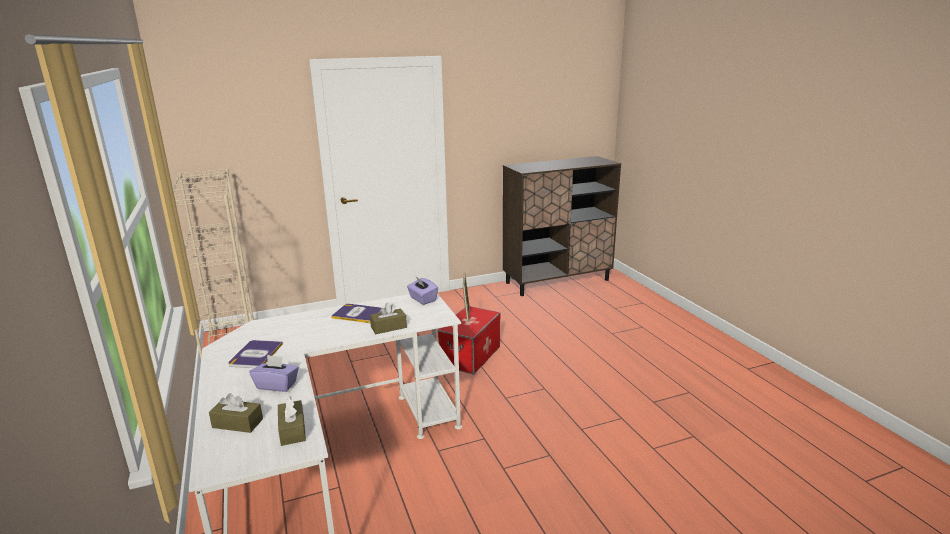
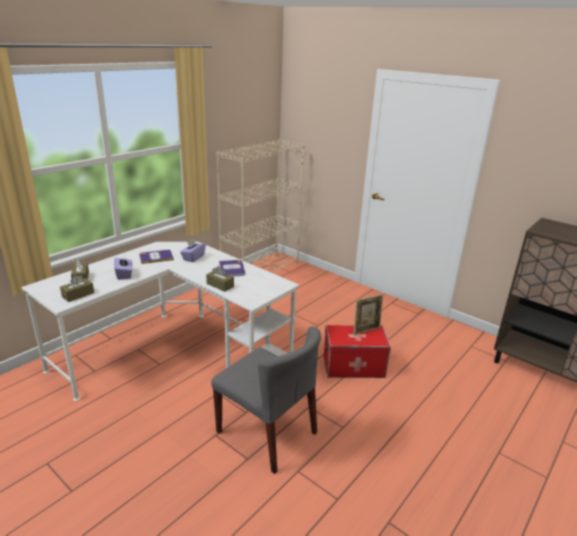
camera: 60 degrees right, 5 degrees up
purple tissue box [407,277,438,305] -> purple tissue box moved to [180,239,206,262]
none -> grey chair [212,326,321,474]

